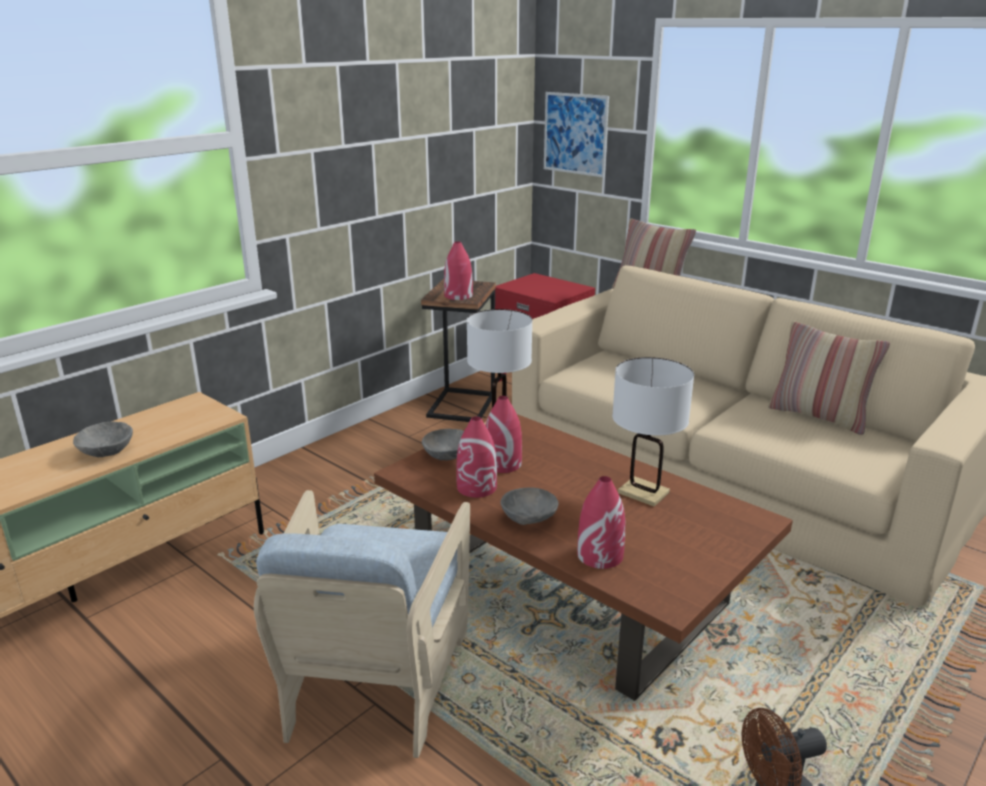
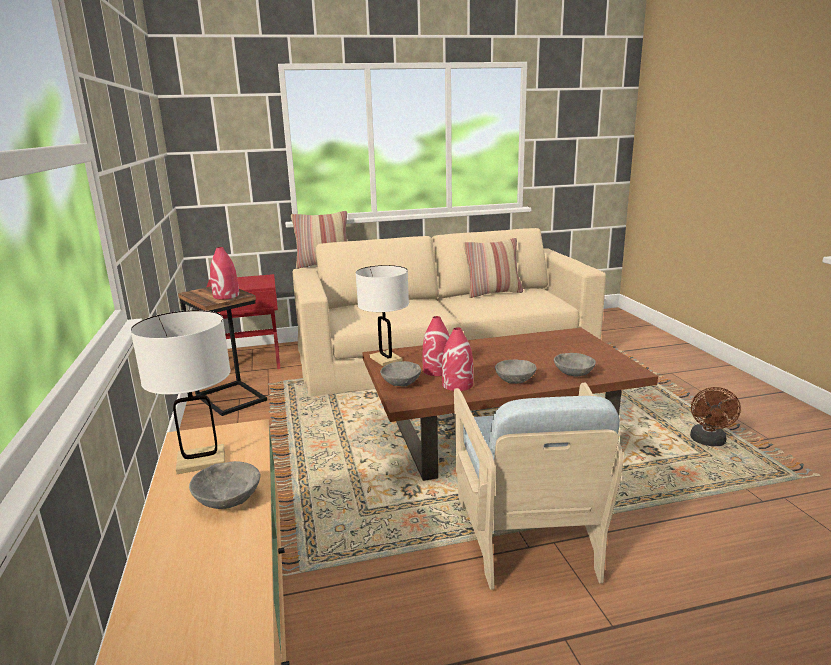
camera: 55 degrees left, 5 degrees down
beige armchair [254,490,470,758] -> beige armchair turned 45 degrees clockwise [454,383,623,590]
picture [544,92,609,177] -> none
red vase [577,476,625,569] -> grey bowl [554,353,596,376]
white table lamp [612,357,694,506] -> white table lamp moved to [131,310,231,474]

